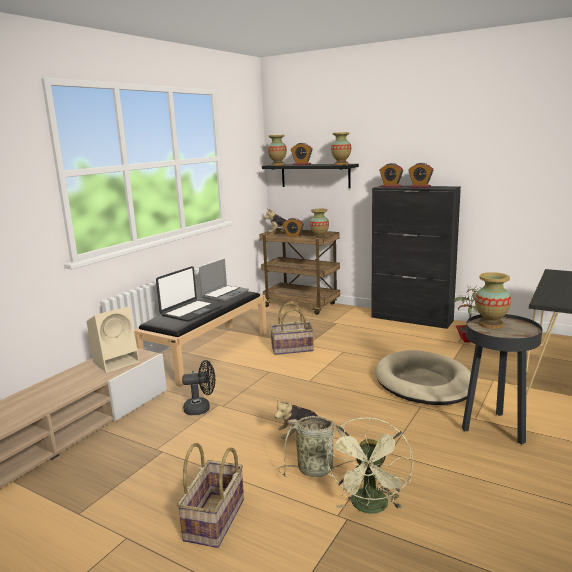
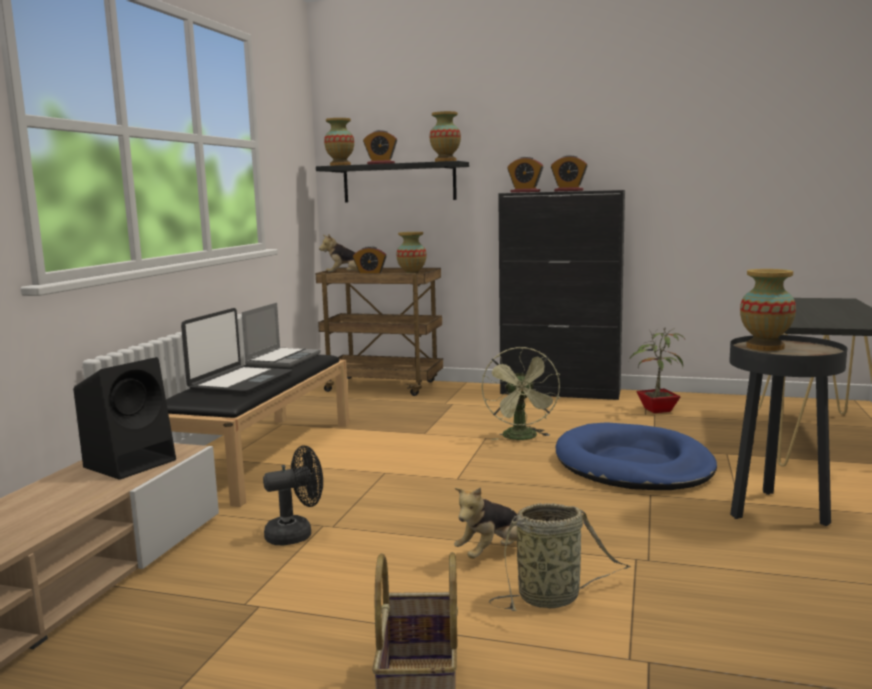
camera: 15 degrees left, 5 degrees down
beige speaker [87,307,140,373] -> black speaker [73,357,176,480]
basket [270,302,314,355] -> none
green fan [327,417,413,514] -> green fan moved to [481,347,560,440]
beige dog bed [375,350,471,405] -> blue dog bed [556,422,717,490]

